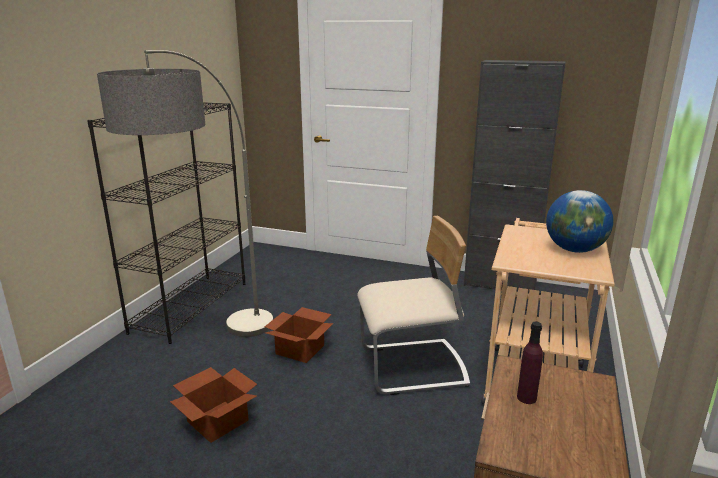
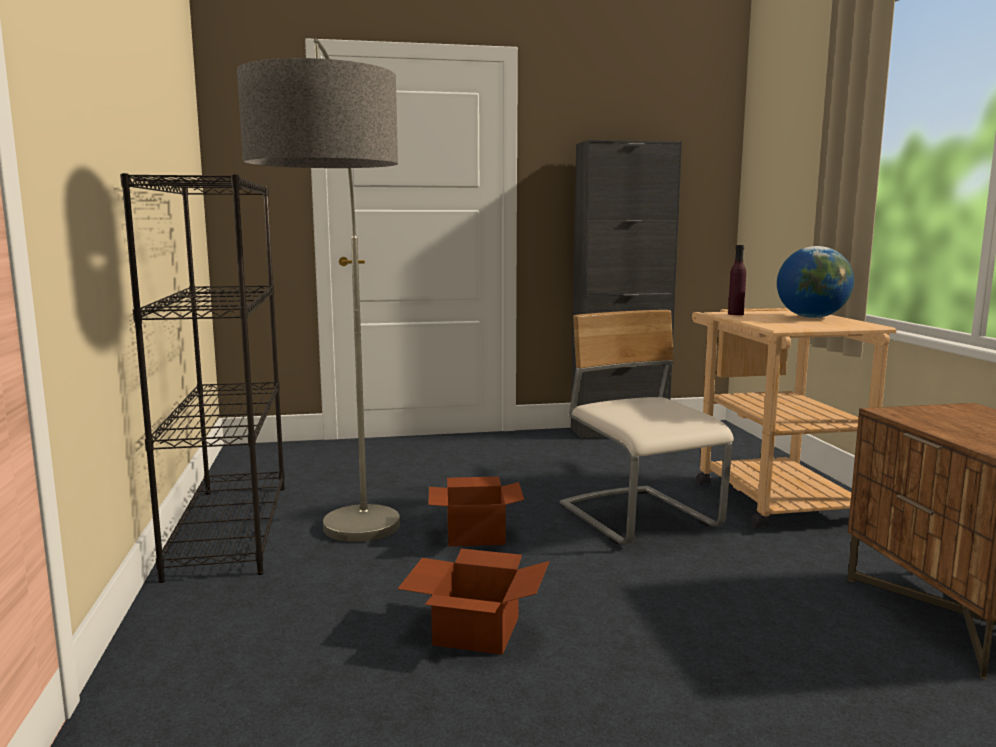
camera: 30 degrees left, 10 degrees down
beige chair [357,216,470,395] -> beige chair turned 75 degrees counterclockwise [560,310,734,545]
purple bottle [517,322,543,404] -> purple bottle moved to [728,245,746,315]

